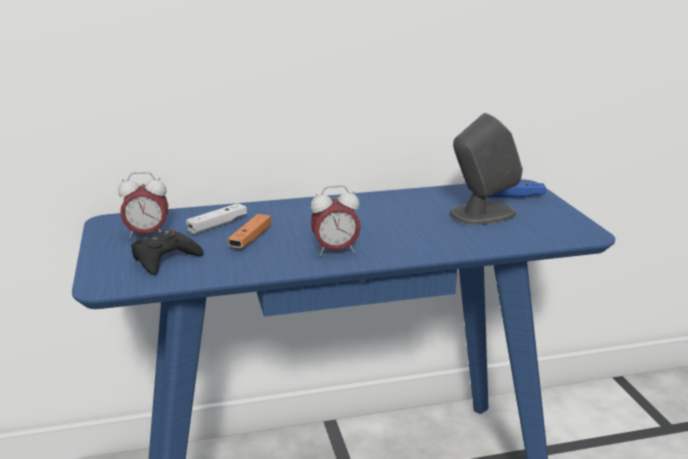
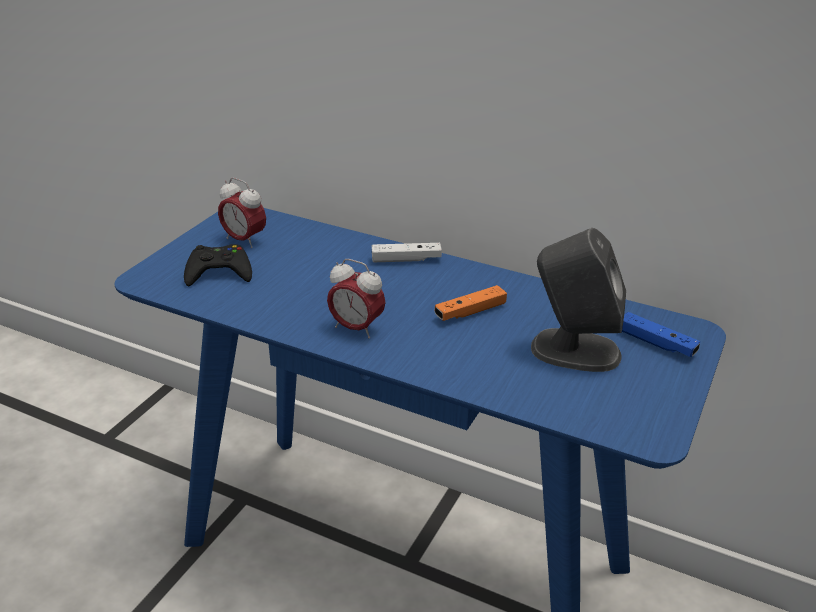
camera: 40 degrees right, 10 degrees up
white game controller [186,203,247,234] -> white game controller moved to [372,243,442,262]
orange game controller [228,214,271,248] -> orange game controller moved to [435,285,507,321]

